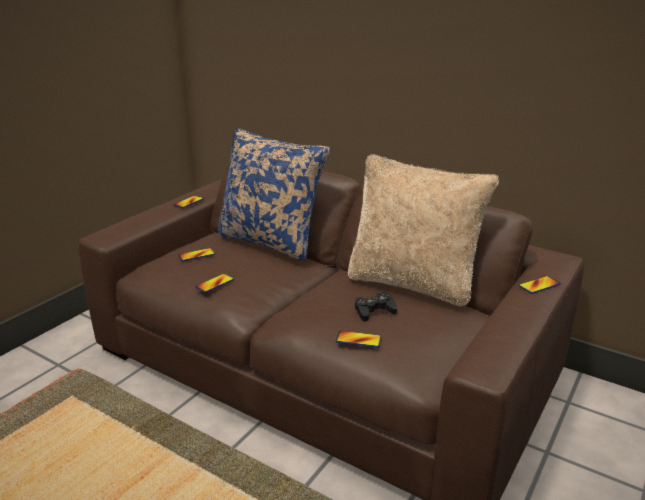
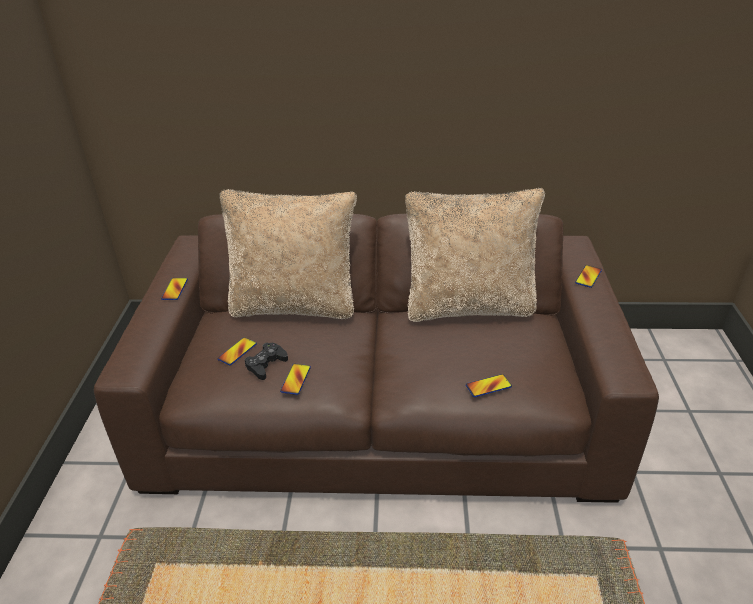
camera: 30 degrees left, 10 degrees up
blue pillow [218,128,330,261] -> beige pillow [219,189,357,319]
black game controller [355,292,397,322] -> black game controller moved to [245,342,288,380]

